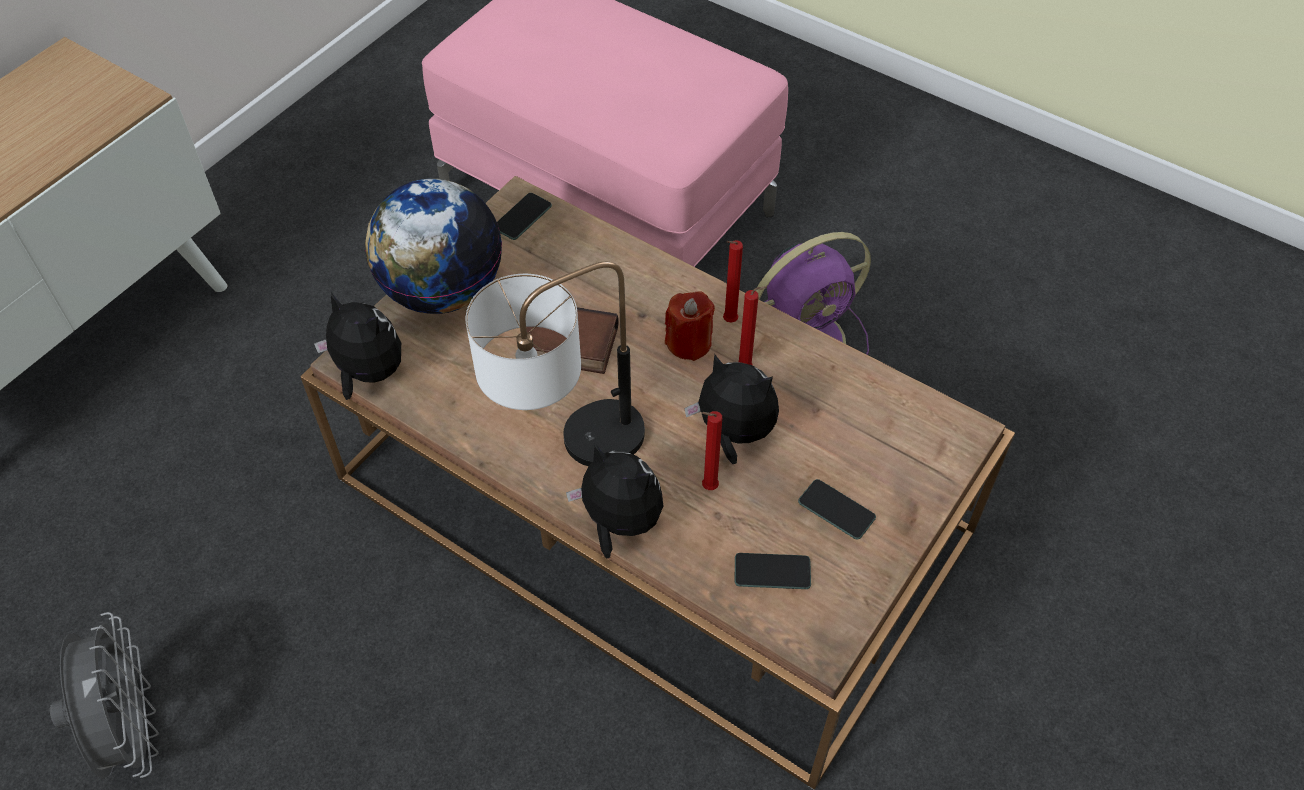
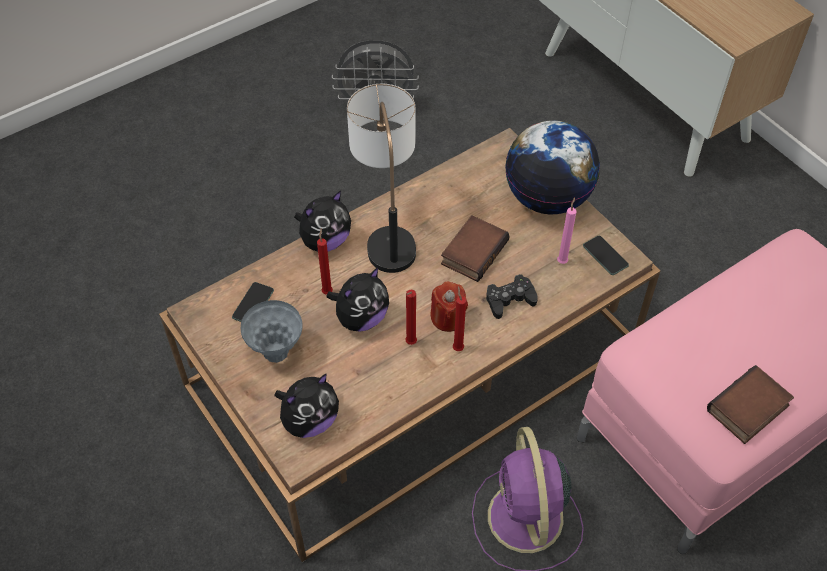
camera: 110 degrees right, 0 degrees up
plush toy [314,292,401,400] -> plush toy moved to [274,373,339,438]
phone [798,479,876,540] -> grey vase [241,300,303,363]
none -> black game controller [486,274,538,319]
none -> pink candle [557,197,577,264]
none -> book [707,365,794,444]

